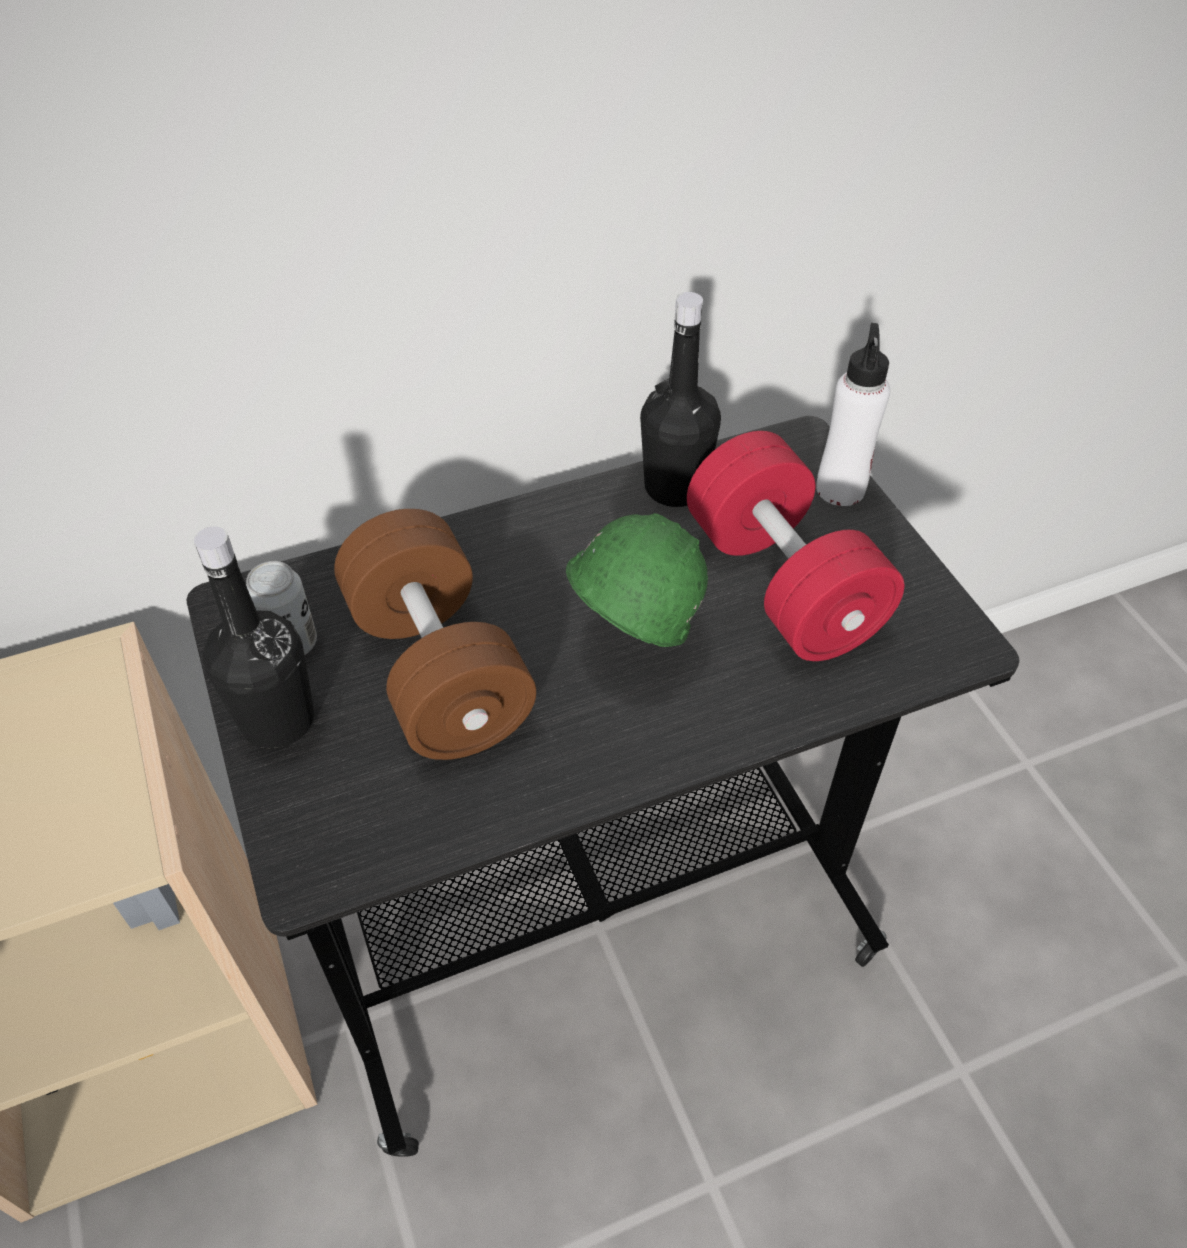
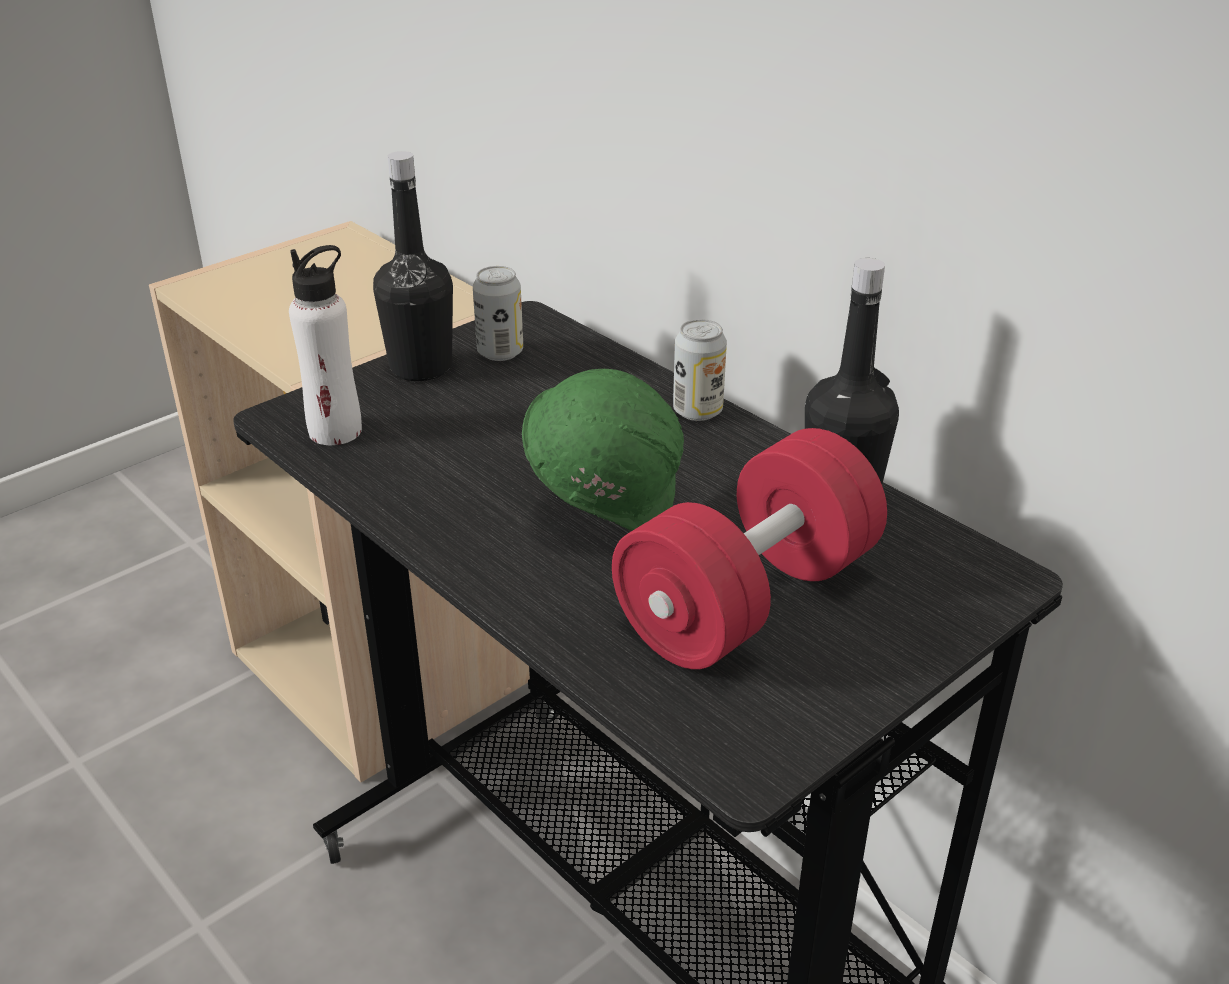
camera: 70 degrees right, 15 degrees down
brown dumbbell [334,509,536,760] -> none
white bottle [816,323,890,506] -> white bottle moved to [289,245,362,445]
none -> can [673,319,727,421]

